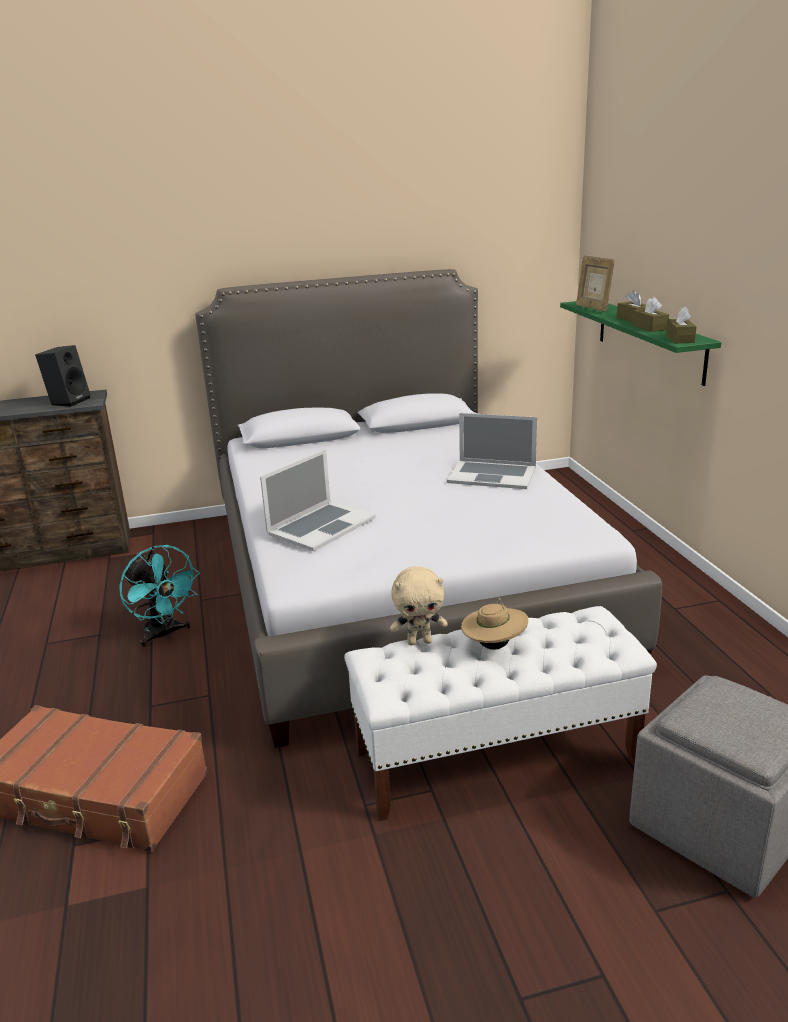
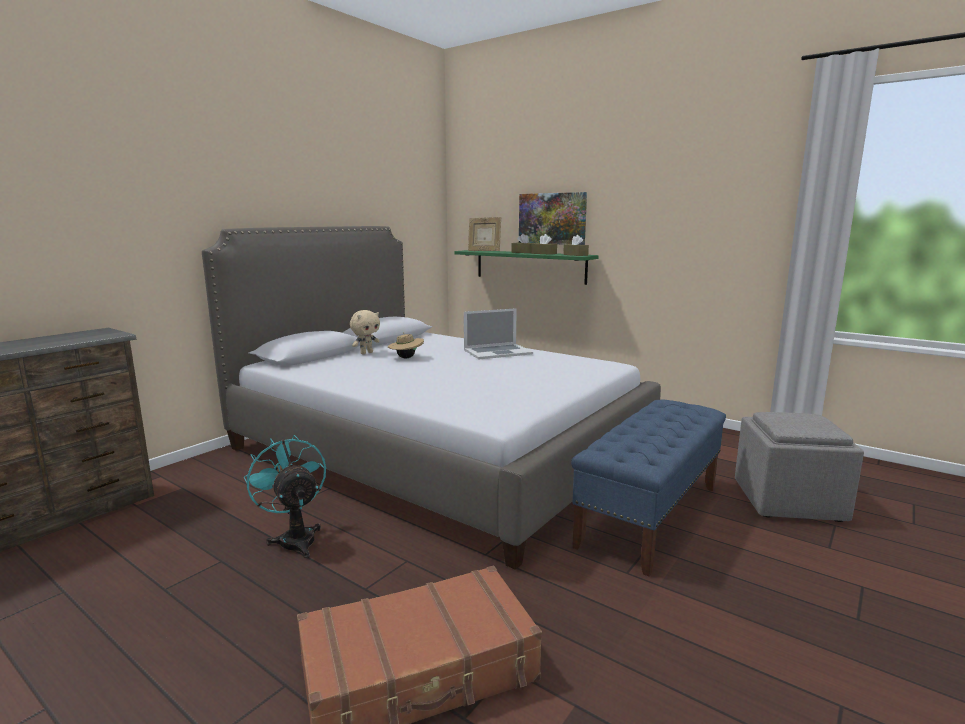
camera: 40 degrees left, 10 degrees down
black speaker [35,345,90,407] -> none
turquoise fan [119,545,200,647] -> turquoise fan turned 135 degrees counterclockwise [244,435,326,558]
laptop [260,449,376,551] -> none
white bench [344,606,657,821] -> blue bench [571,400,726,577]
beige plush toy [390,566,448,645] -> beige plush toy moved to [350,310,380,354]
beige hat [461,598,528,649] -> beige hat moved to [388,333,424,359]
none -> picture [519,192,587,245]

